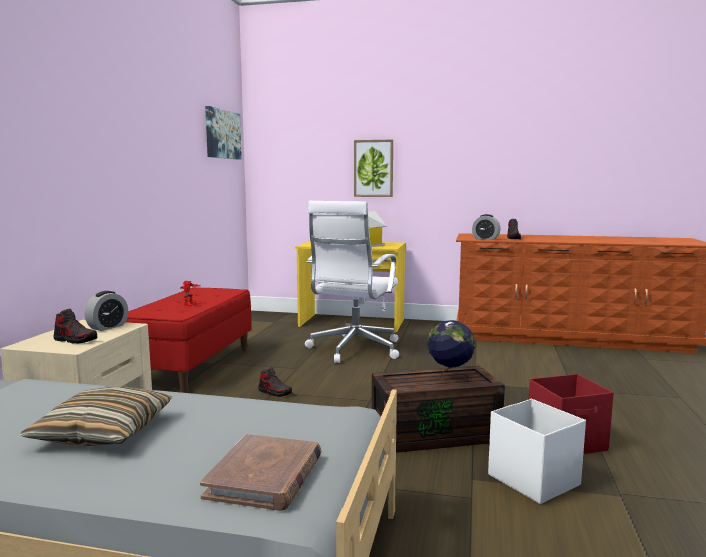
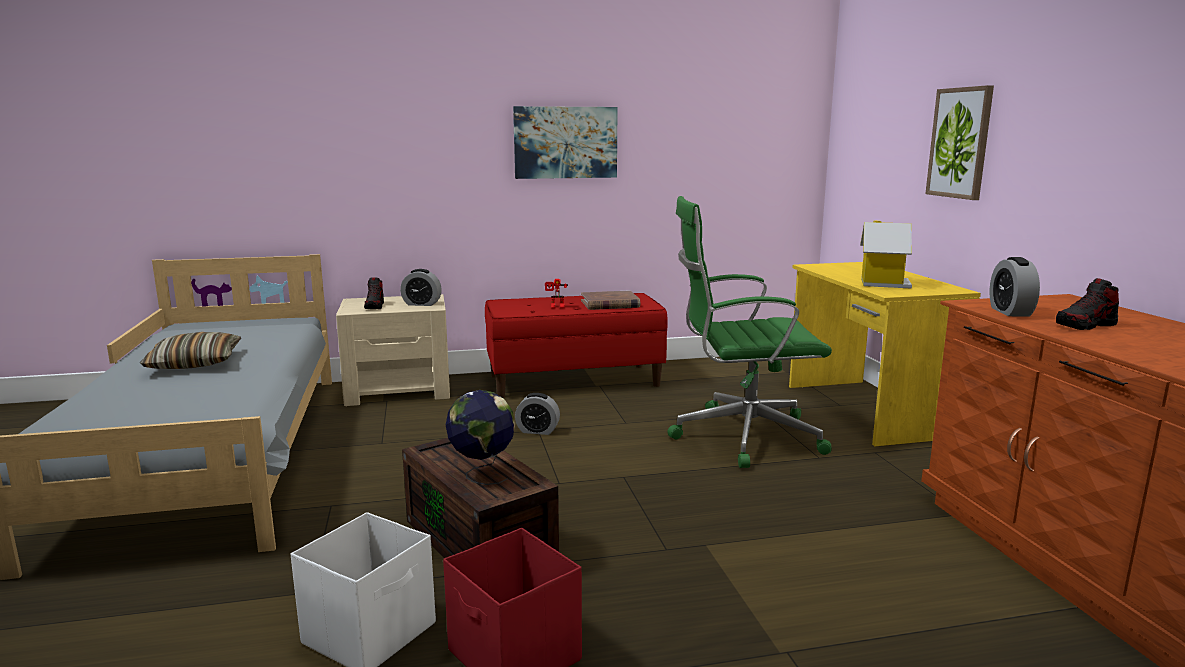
camera: 65 degrees right, 5 degrees up
brown book [200,434,322,511] -> brown book moved to [581,290,640,310]
picture [205,106,242,160] -> picture moved to [513,106,618,179]
shoe [258,367,292,397] -> alarm clock [515,393,560,435]
white office chair [305,201,399,363] -> green office chair [667,196,832,468]

